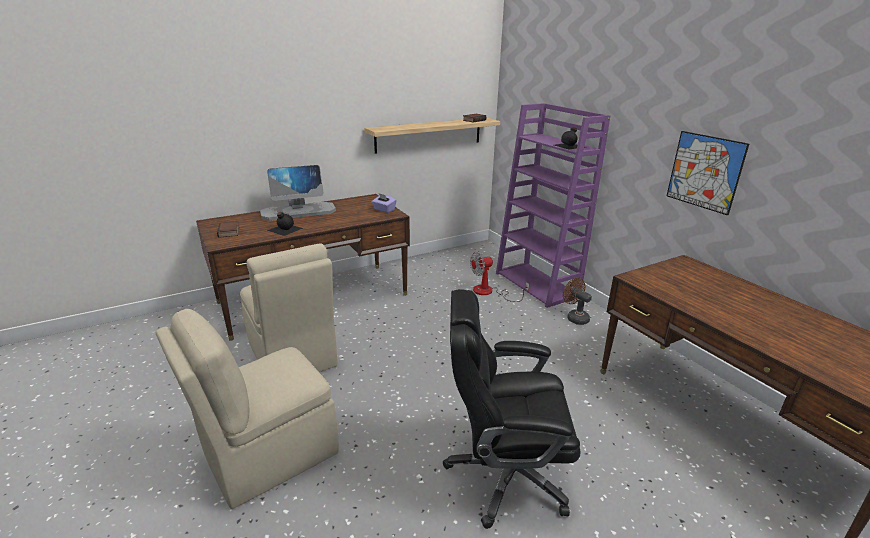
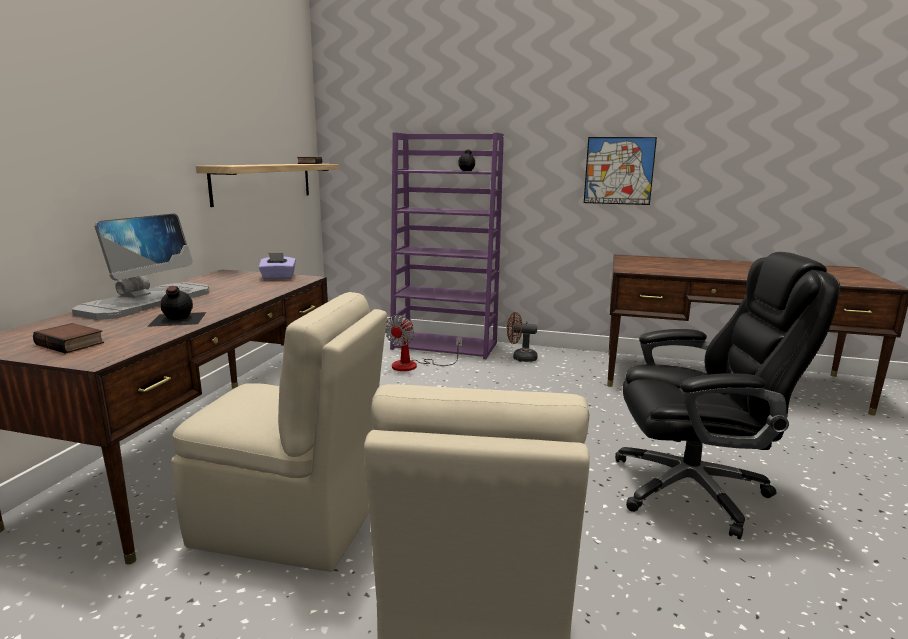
camera: 45 degrees left, 10 degrees down
black office chair [443,289,580,529] -> black office chair turned 135 degrees counterclockwise [615,252,840,539]

